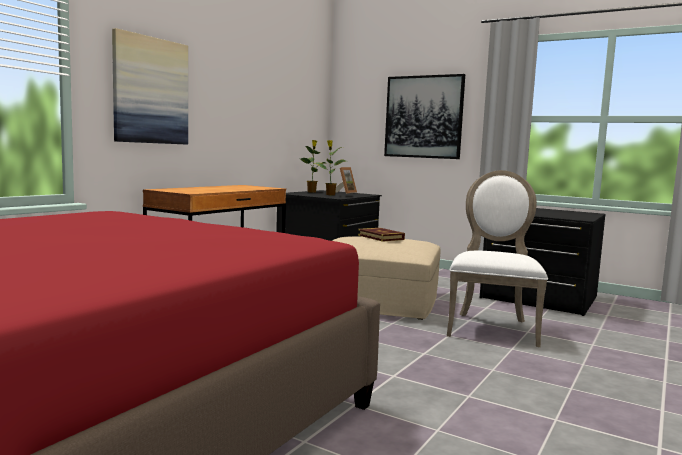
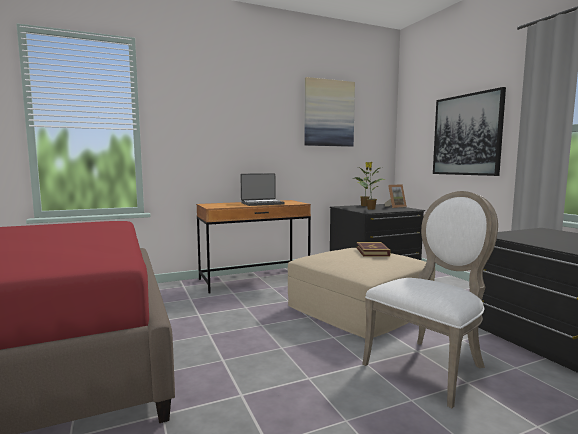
camera: 35 degrees right, 0 degrees up
picture [112,28,188,145] -> picture moved to [305,77,355,147]
none -> laptop [240,173,285,206]

